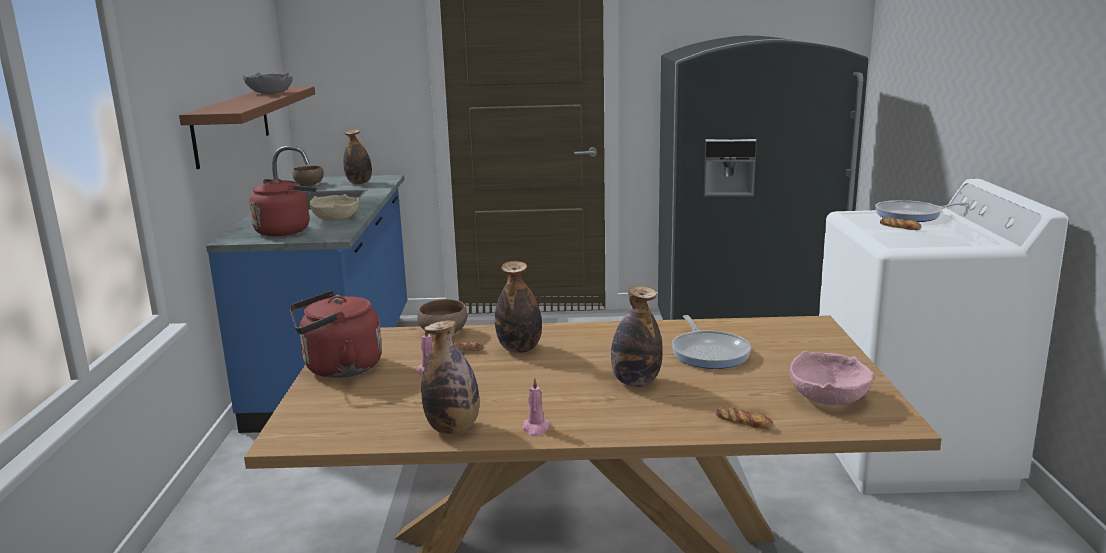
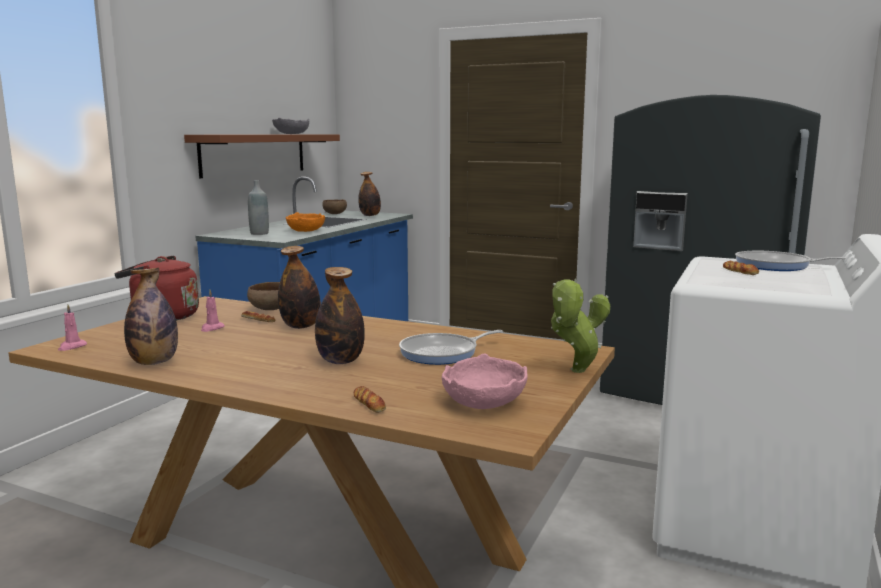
camera: 25 degrees right, 5 degrees down
red kettle [249,179,317,236] -> grey bottle [248,180,269,235]
beige bowl [310,194,359,221] -> orange bowl [286,212,325,232]
pink candle [523,378,551,437] -> pink candle moved to [58,304,87,351]
frying pan [672,315,751,369] -> frying pan turned 45 degrees clockwise [399,330,503,365]
none -> potted plant [551,279,610,373]

